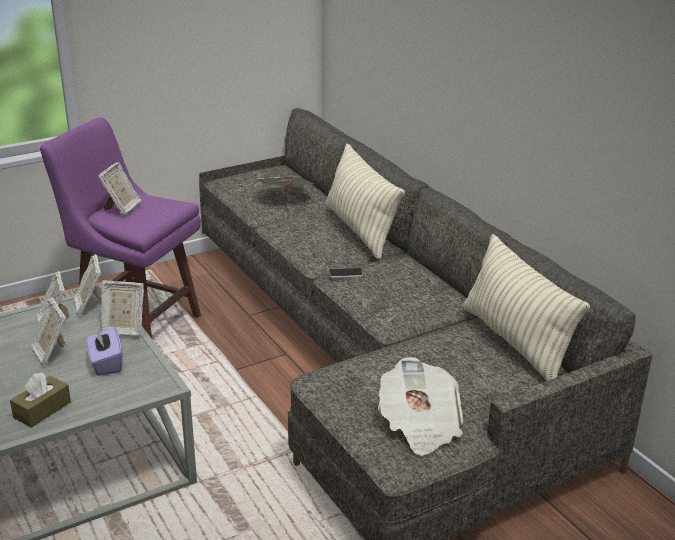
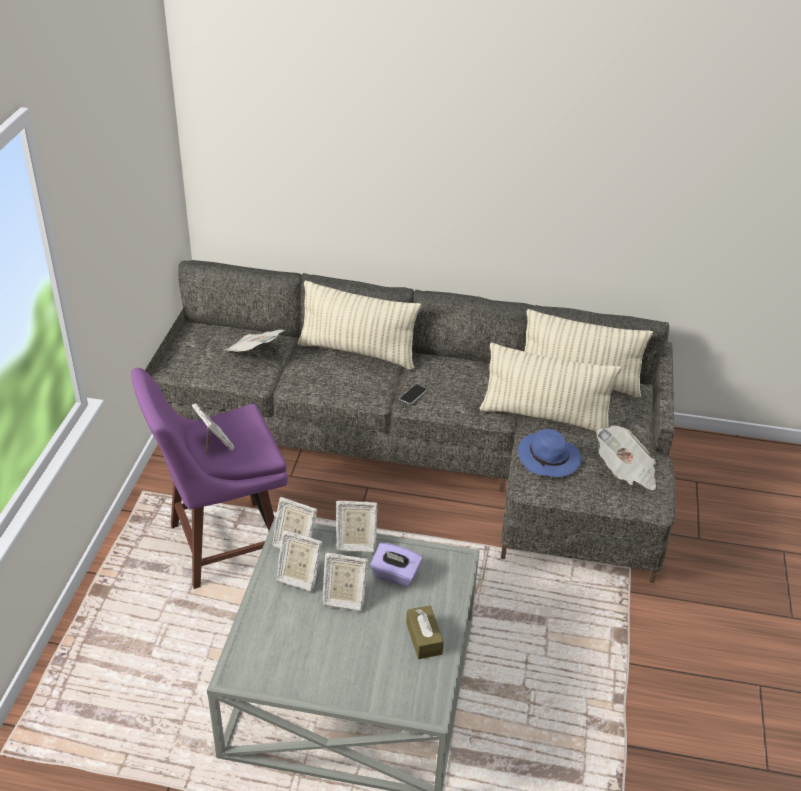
camera: 50 degrees left, 10 degrees up
picture frame [101,281,144,337] -> picture frame turned 45 degrees clockwise [336,501,378,553]
none -> pillow [480,343,622,432]
none -> blue hat [518,429,581,477]

